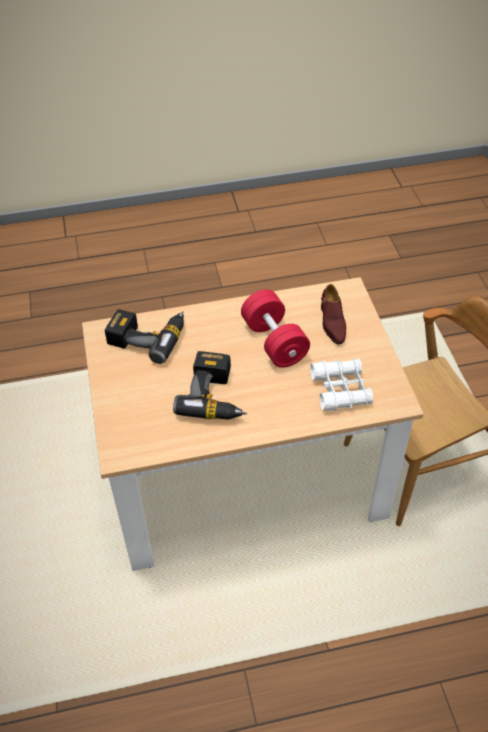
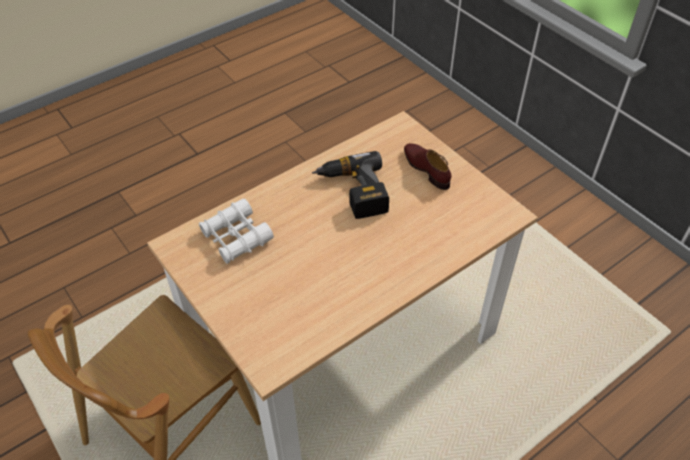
camera: 155 degrees right, 0 degrees up
power drill [105,309,184,364] -> none
red dumbbell [241,290,310,368] -> none
brown shoe [321,284,346,345] -> brown shoe moved to [404,143,451,190]

